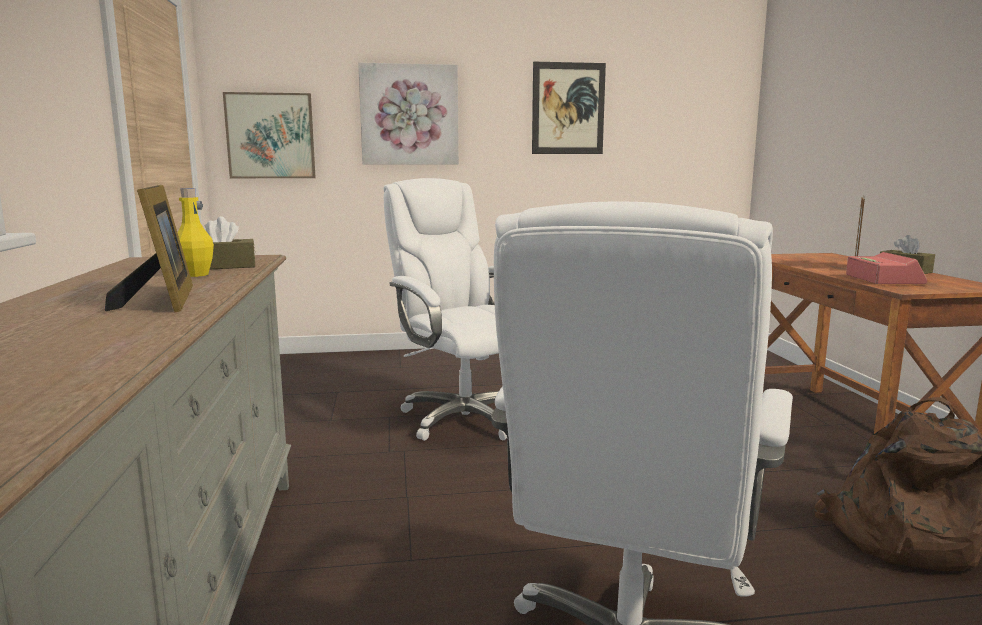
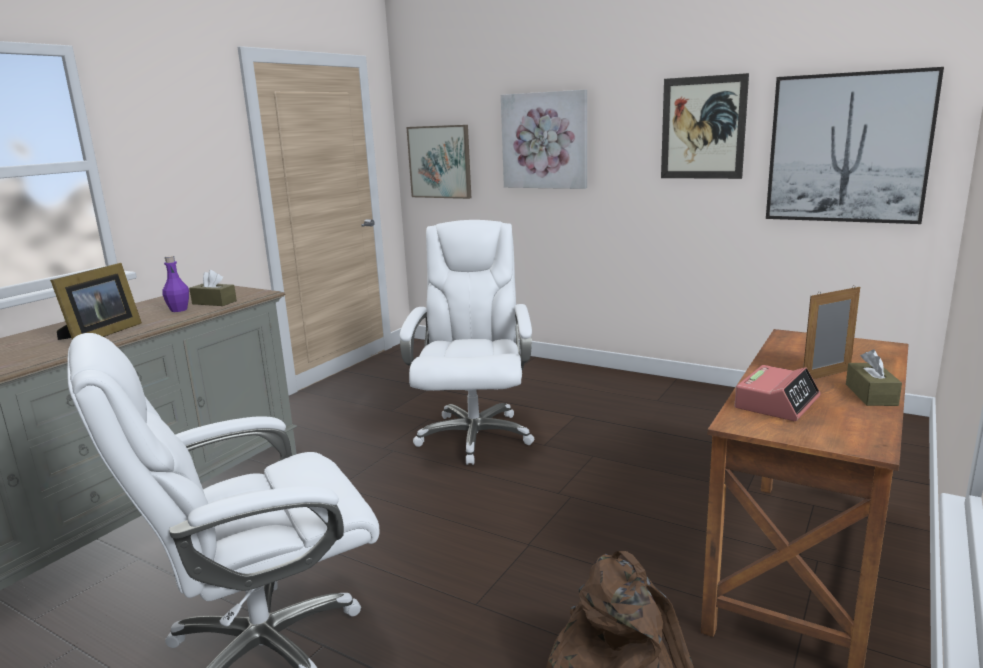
camera: 40 degrees right, 5 degrees up
yellow bottle [178,188,214,277] -> purple bottle [162,256,189,312]
none -> picture [766,67,944,224]

